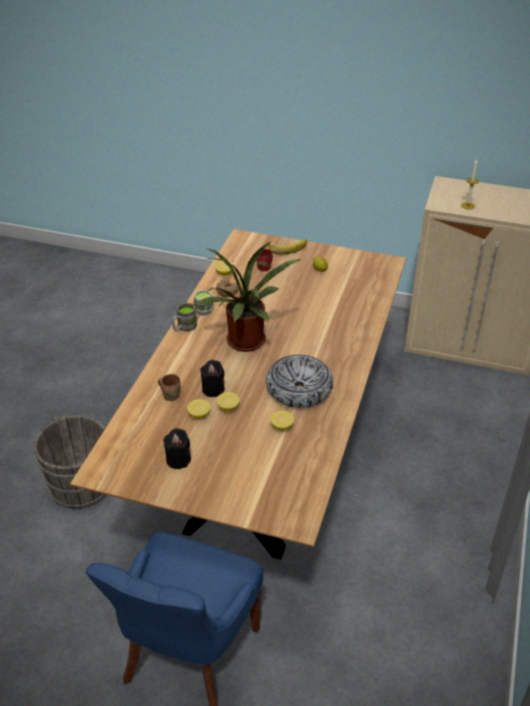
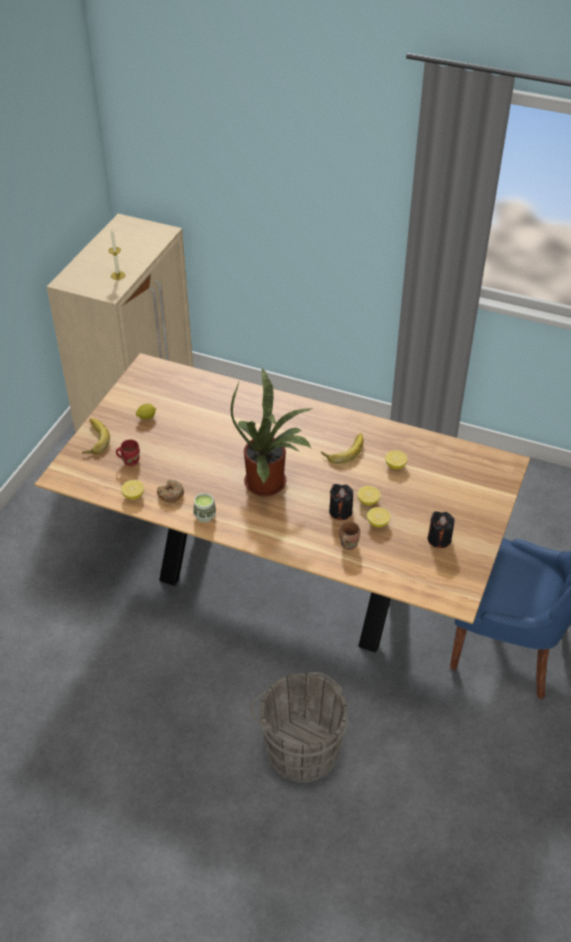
camera: 85 degrees left, 5 degrees up
brown mug [172,302,197,332] -> none
bowl [266,355,333,408] -> banana [321,433,364,464]

